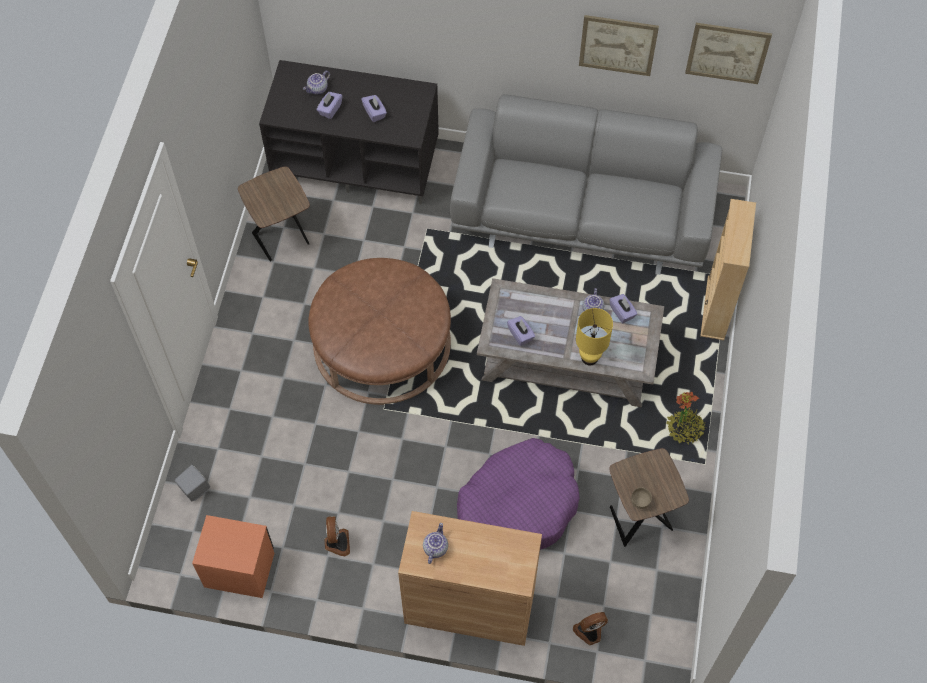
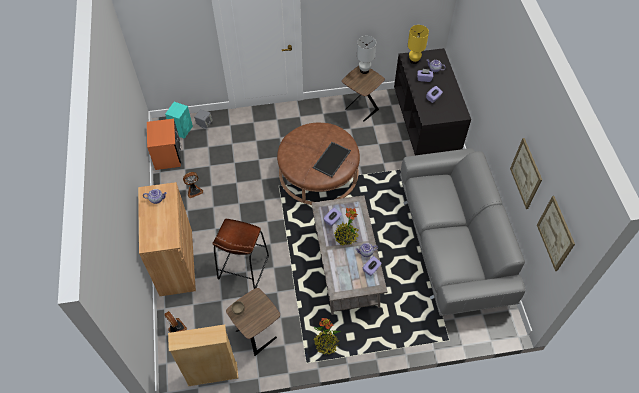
camera: 70 degrees right, 5 degrees down
purple dog bed [457,438,580,550] -> brown stool [213,219,269,289]
yellow table lamp [576,308,613,365] -> yellow table lamp moved to [408,25,429,64]
beige bookcase [700,199,756,340] -> beige bookcase moved to [168,324,238,386]
none -> turquoise speaker [165,102,193,139]
none -> tray [313,142,351,177]
none -> potted plant [334,208,358,245]
none -> white table lamp [357,36,376,74]

